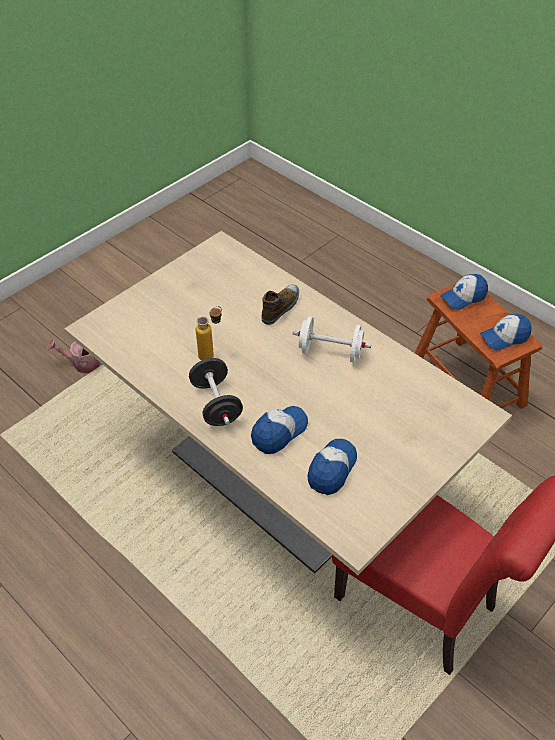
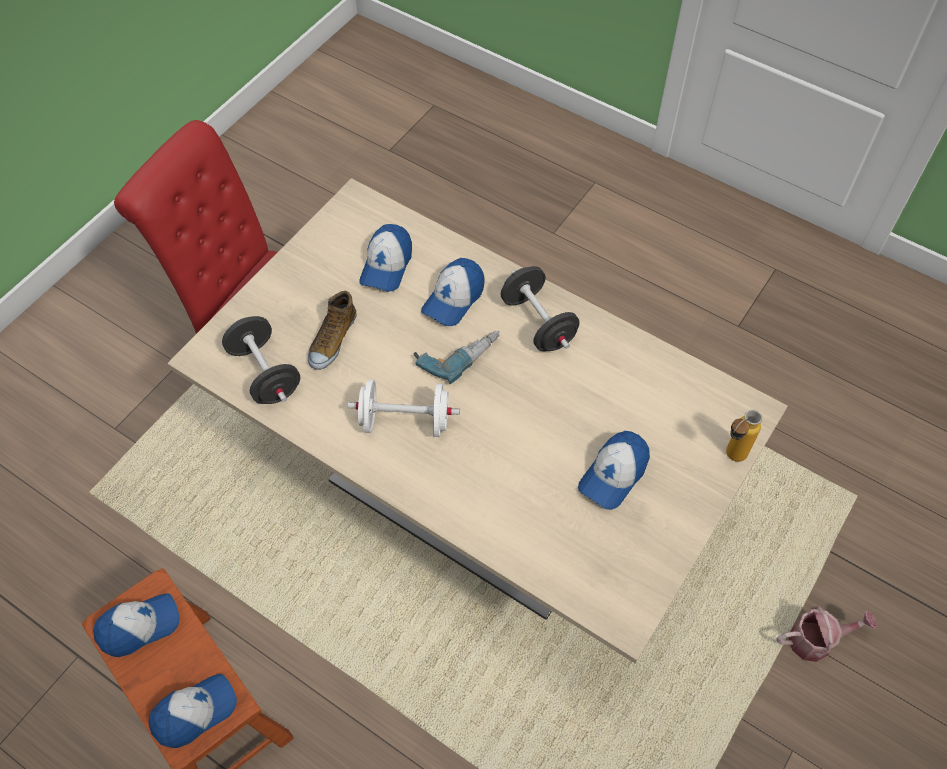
camera: 170 degrees right, 10 degrees up
bottle [196,306,222,361] -> bottle moved to [726,409,762,462]
shoe [261,284,299,325] -> shoe moved to [308,291,357,370]
none -> black dumbbell [222,316,300,404]
none -> power drill [414,331,500,384]
none -> cap [578,431,650,510]

